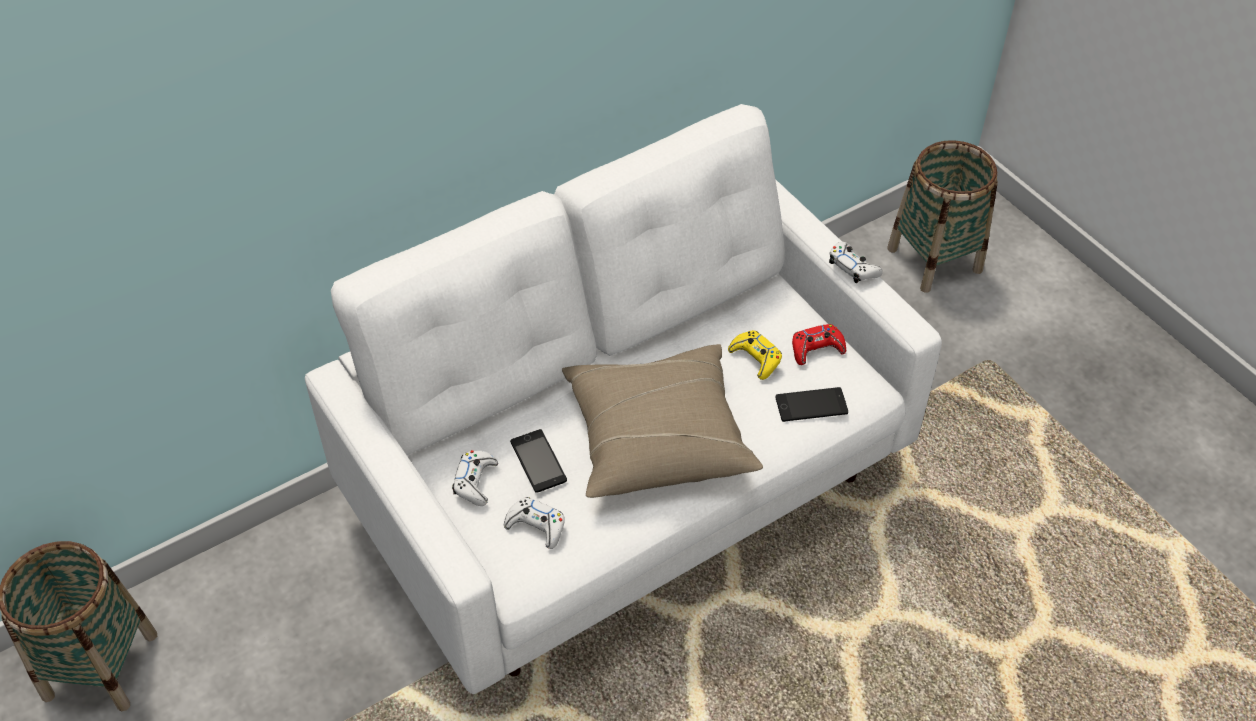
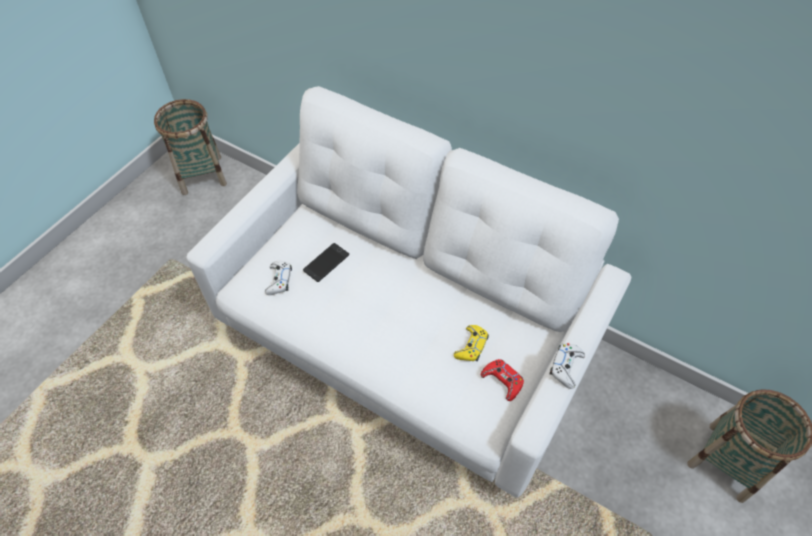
camera: 65 degrees right, 5 degrees up
white game controller [452,450,498,506] -> none
beige pillow [562,344,763,498] -> none
phone [776,387,848,422] -> none

